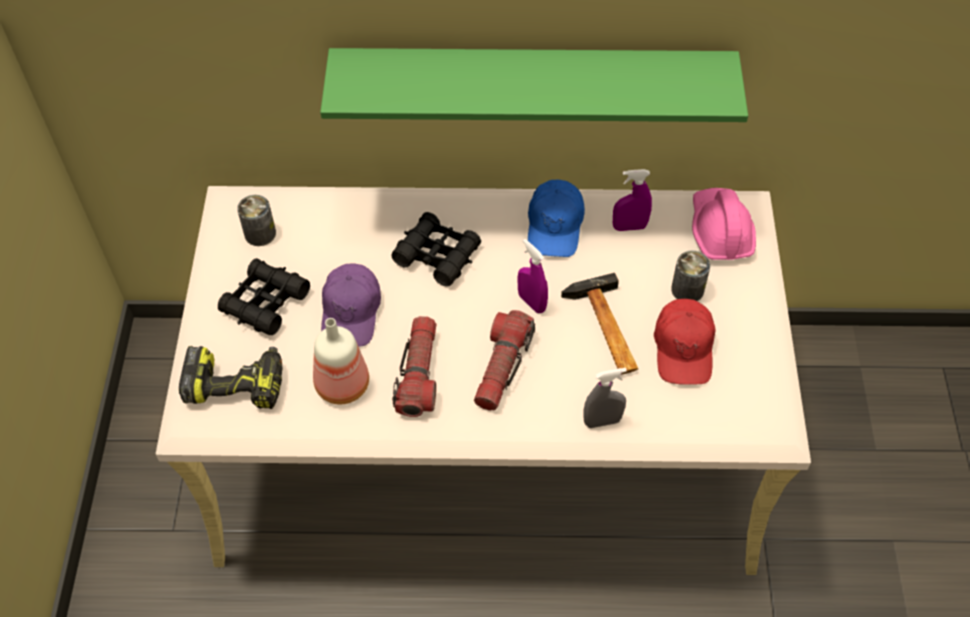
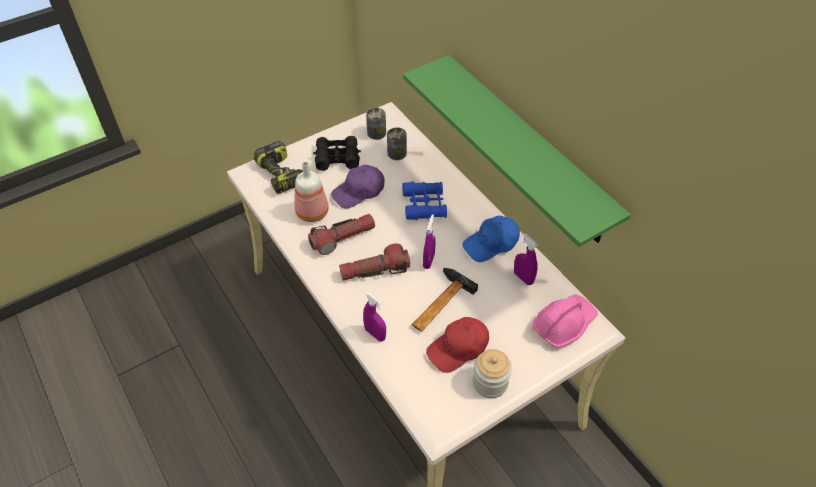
camera: 55 degrees right, 5 degrees down
black binoculars [392,212,481,287] -> blue binoculars [402,181,447,220]
grey spray bottle [583,368,627,428] -> purple spray bottle [363,293,386,342]
can [671,251,710,301] -> can moved to [387,127,407,160]
none -> jar [473,349,512,398]

